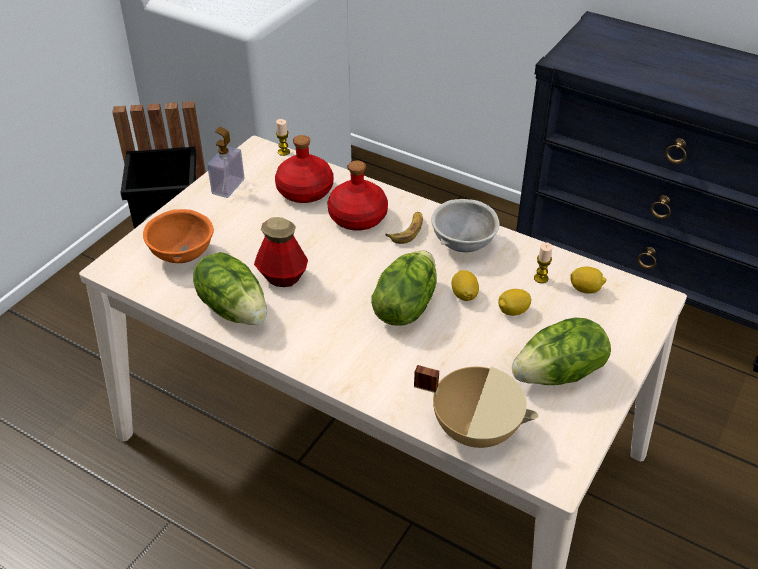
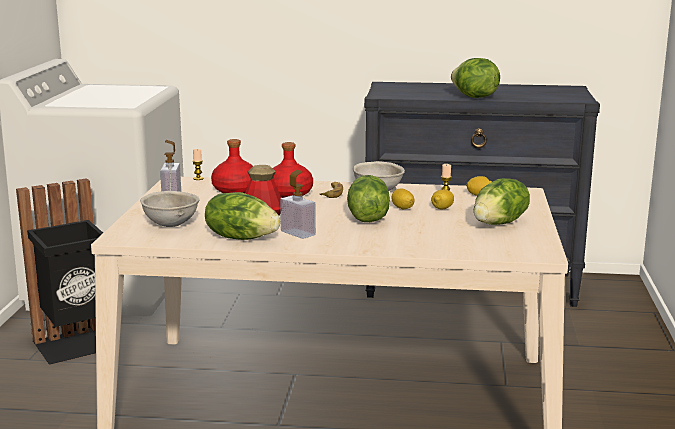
camera: 25 degrees left, 25 degrees down
orange bowl [143,209,214,263] -> grey bowl [140,191,200,227]
beige cooking pot [414,365,538,448] -> none
none -> soap dispenser [280,170,316,239]
none -> lettuce [451,58,500,98]

